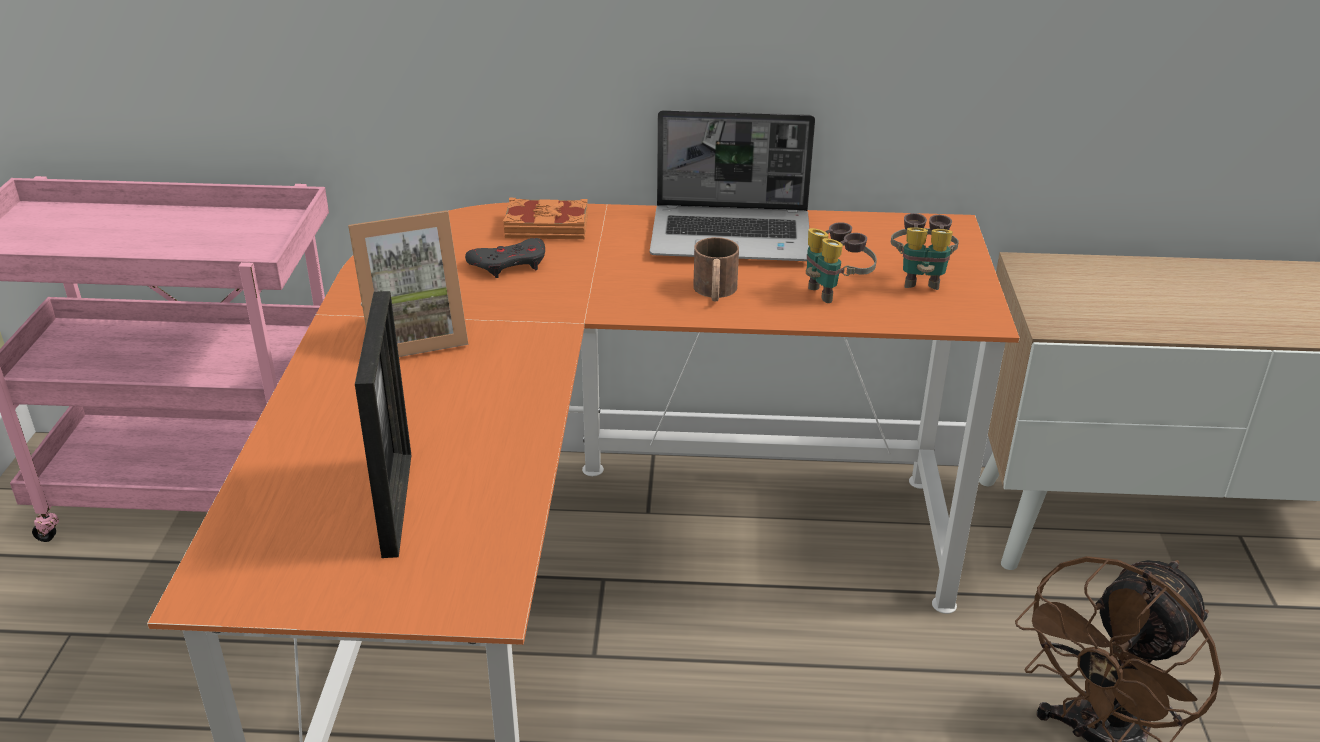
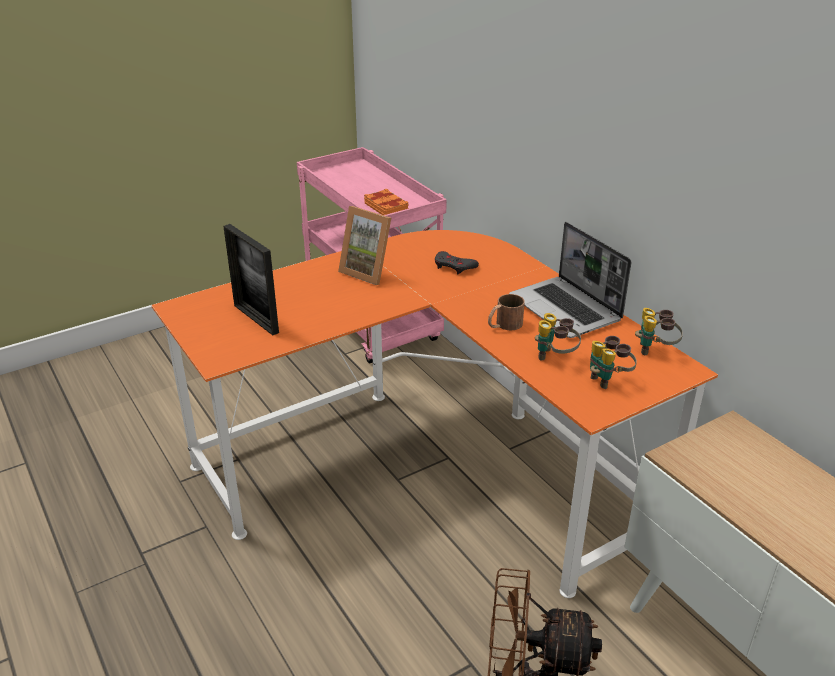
camera: 55 degrees right, 0 degrees up
picture frame [355,291,411,558] -> picture frame turned 90 degrees clockwise [223,224,279,335]
orange book [503,198,588,239] -> orange book moved to [364,189,409,215]
none -> binoculars [635,308,683,355]

